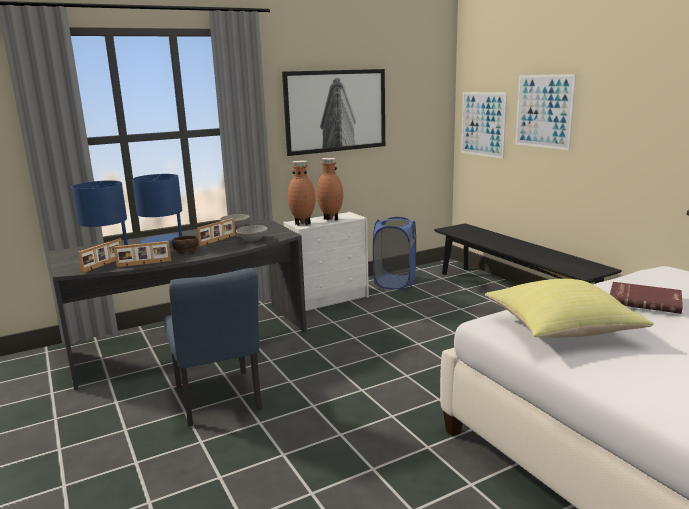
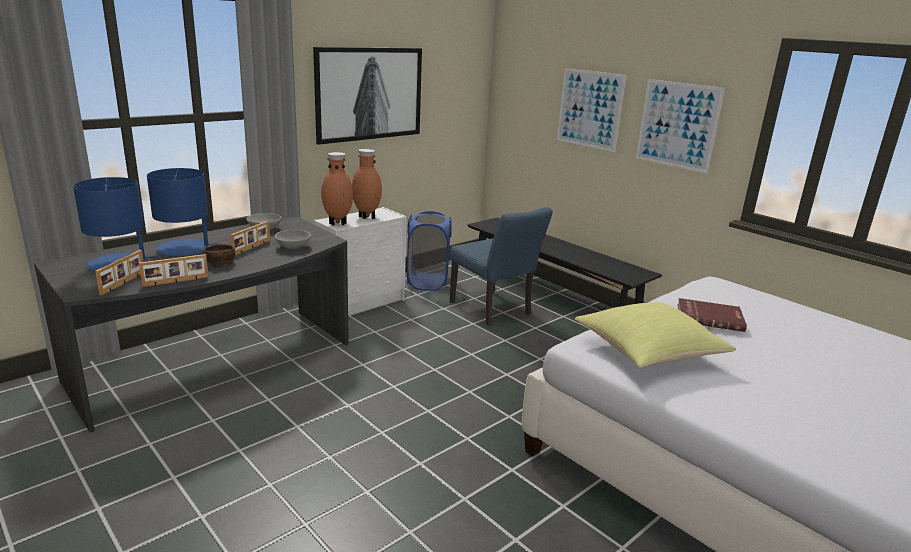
camera: 15 degrees left, 5 degrees up
blue chair [164,268,262,426] -> blue chair moved to [450,207,553,326]
picture [461,92,507,159] -> picture moved to [636,79,725,173]

